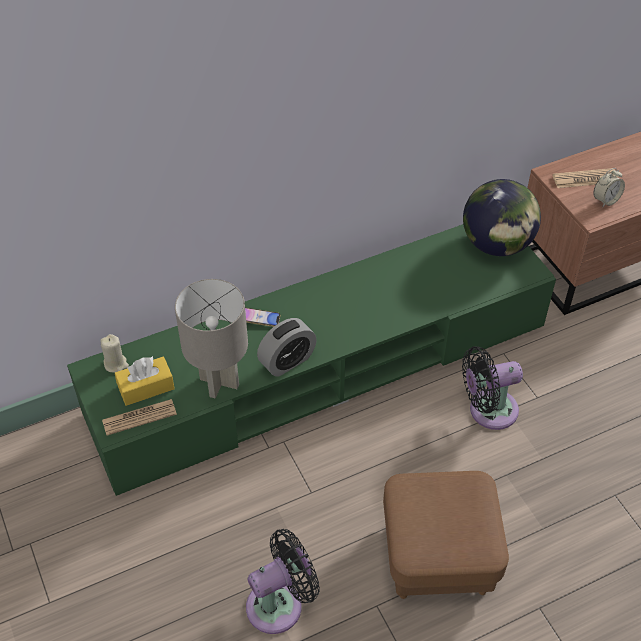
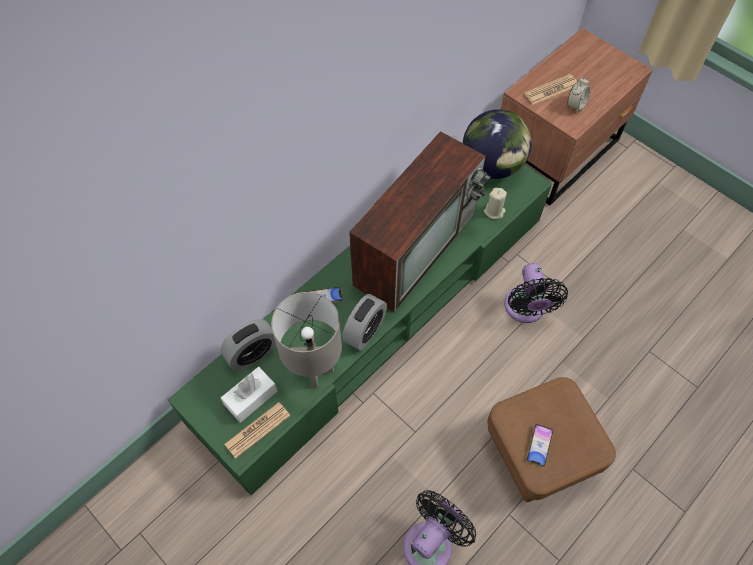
camera: 20 degrees left, 10 degrees up
beige candle [100,334,129,373] -> beige candle moved to [484,188,507,219]
yellow tissue box [115,356,175,406] -> white tissue box [221,367,277,423]
black fan [462,346,523,430] -> black fan turned 60 degrees counterclockwise [504,263,568,323]
none -> alarm clock [220,319,276,371]
none -> television [349,131,490,313]
none -> phone [526,424,553,467]

